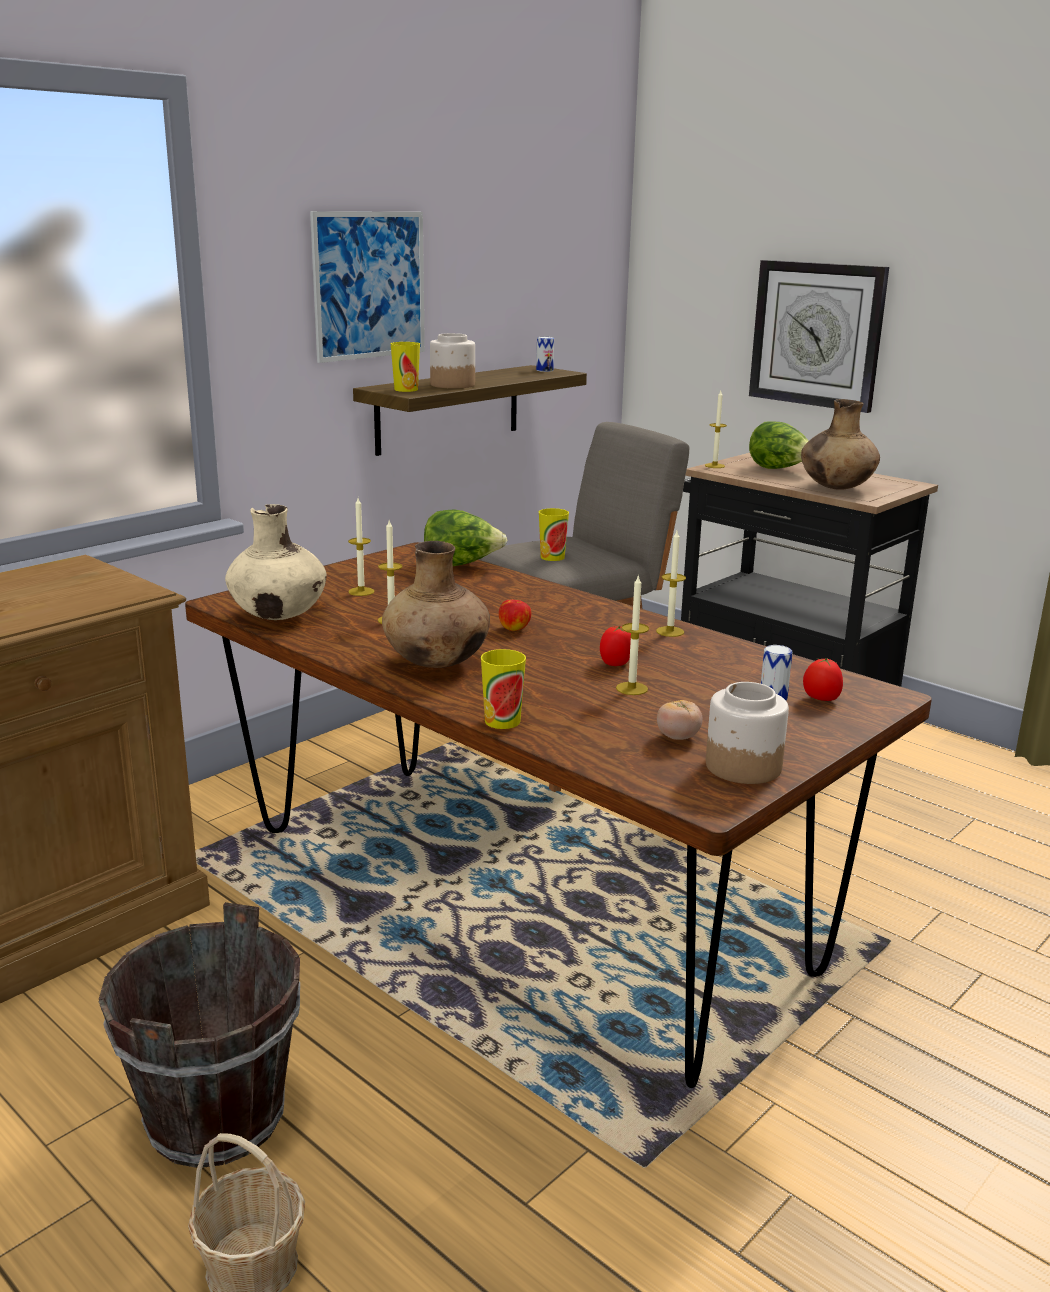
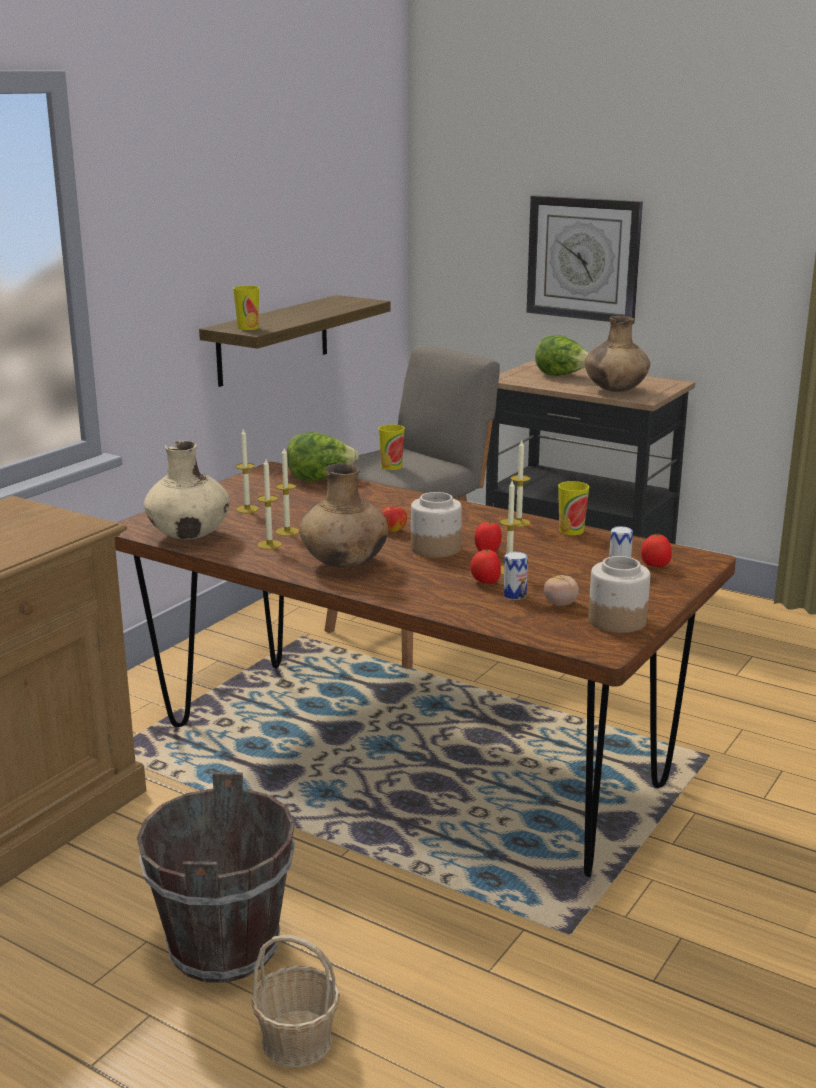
camera: 10 degrees left, 0 degrees up
picture [310,211,425,363] -> none
jar [430,333,475,389] -> jar moved to [411,492,462,558]
cup [481,649,526,729] -> cup moved to [558,481,589,535]
can [536,337,554,372] -> can moved to [504,552,528,600]
candle [705,391,727,468] -> candle moved to [257,459,282,549]
none -> tomato [470,549,501,584]

